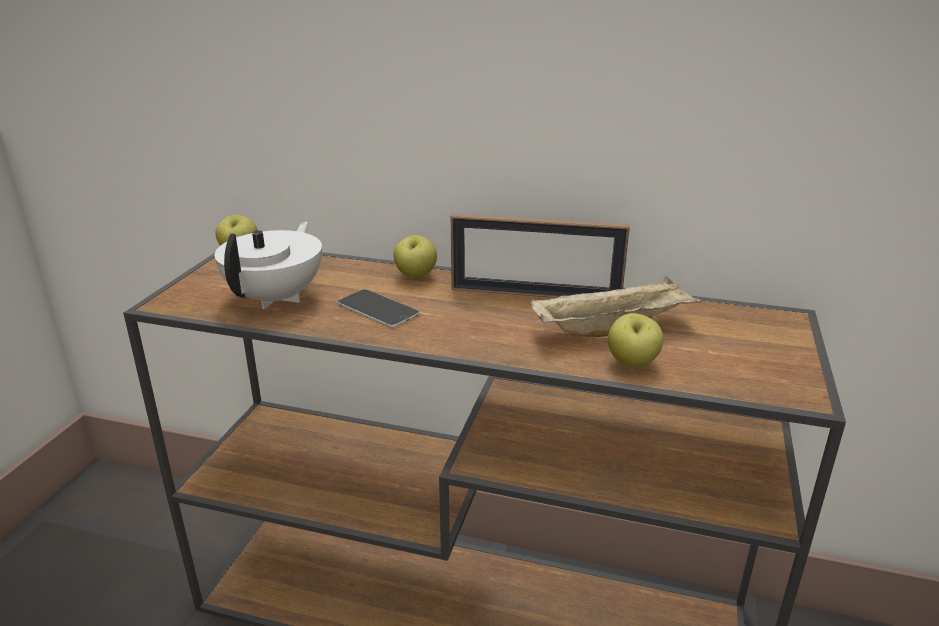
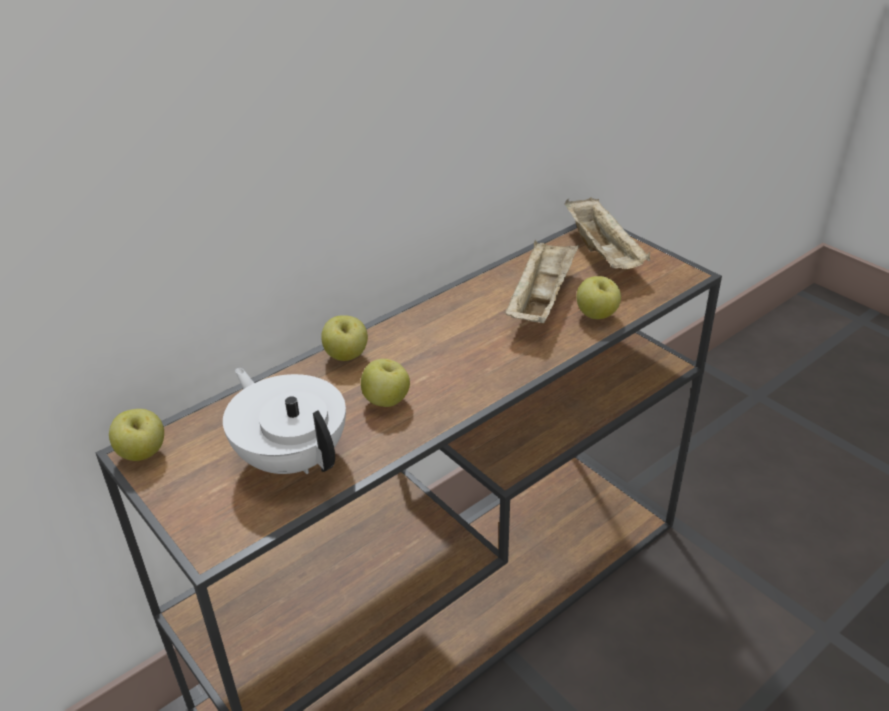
camera: 55 degrees left, 10 degrees up
phone [337,289,420,328] -> apple [361,359,410,407]
picture frame [451,214,630,298] -> none
none -> beige tray [565,197,650,269]

